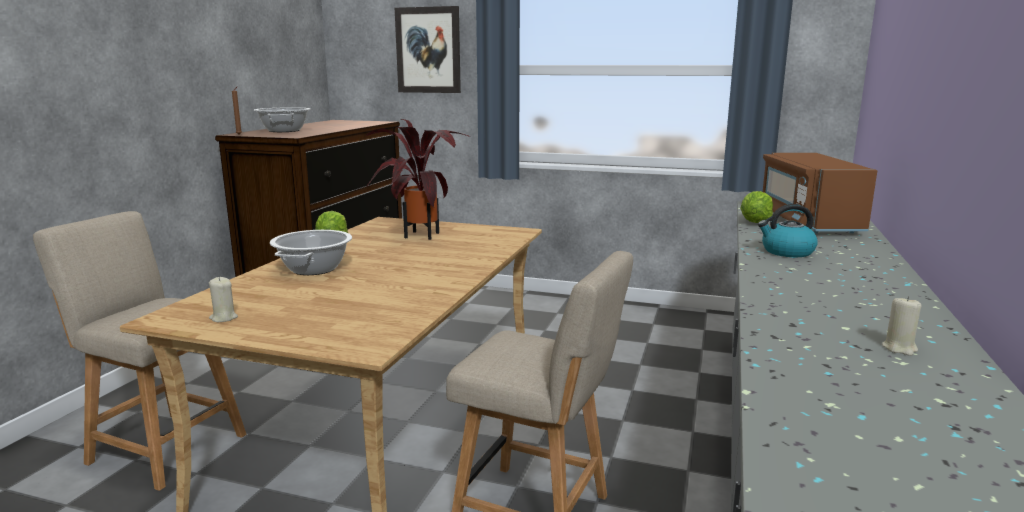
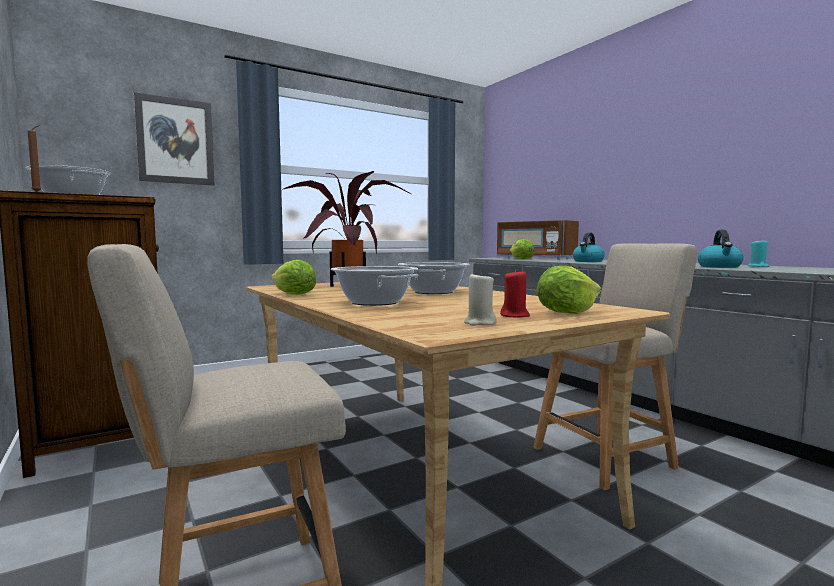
camera: 50 degrees left, 10 degrees down
beige candle [882,296,921,356] -> turquoise candle [748,240,769,267]
none -> cooking pot [398,262,470,294]
none -> red candle [500,269,530,318]
none -> lettuce [537,266,601,314]
none -> kettle [698,230,744,268]

